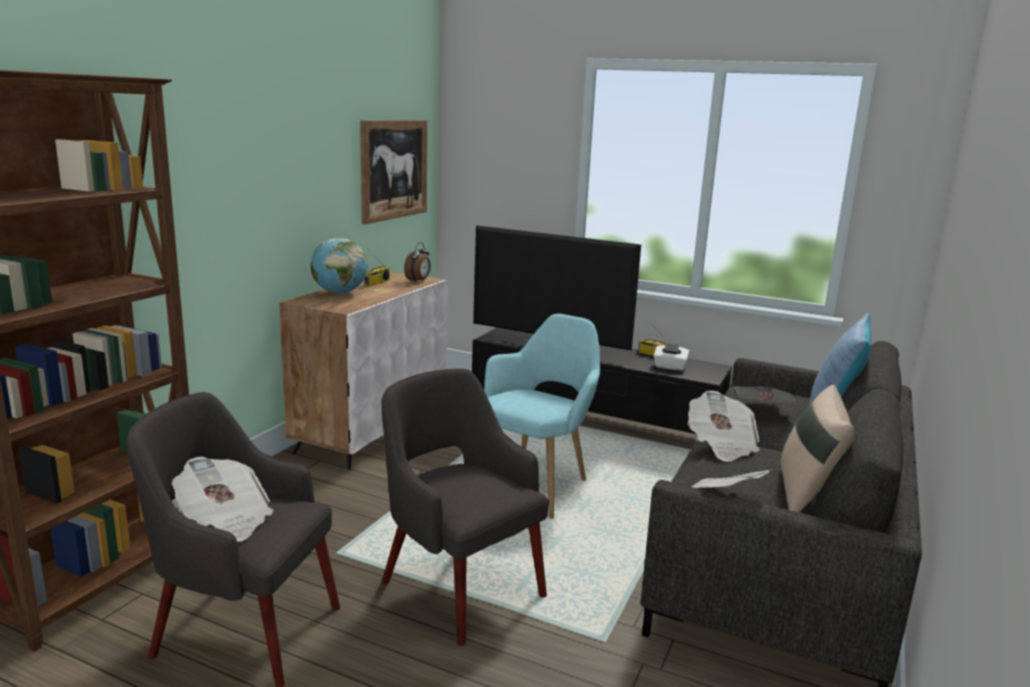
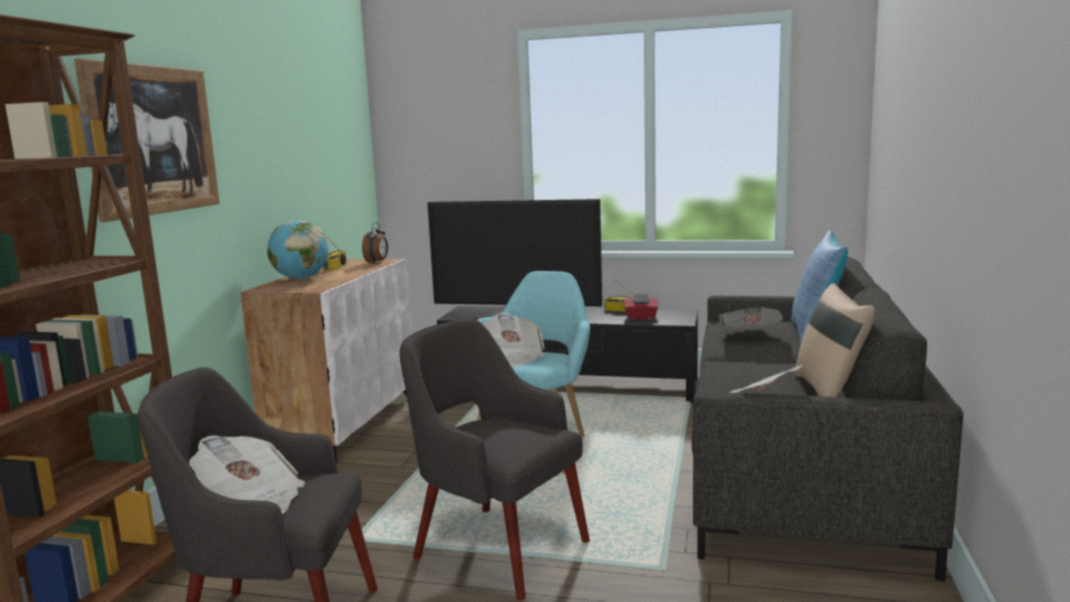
camera: 10 degrees left, 5 degrees down
picture [360,120,427,224] -> picture moved to [74,58,220,222]
white tissue box [654,343,690,371] -> red tissue box [625,294,658,320]
newspaper [687,391,760,462] -> newspaper moved to [483,313,545,367]

